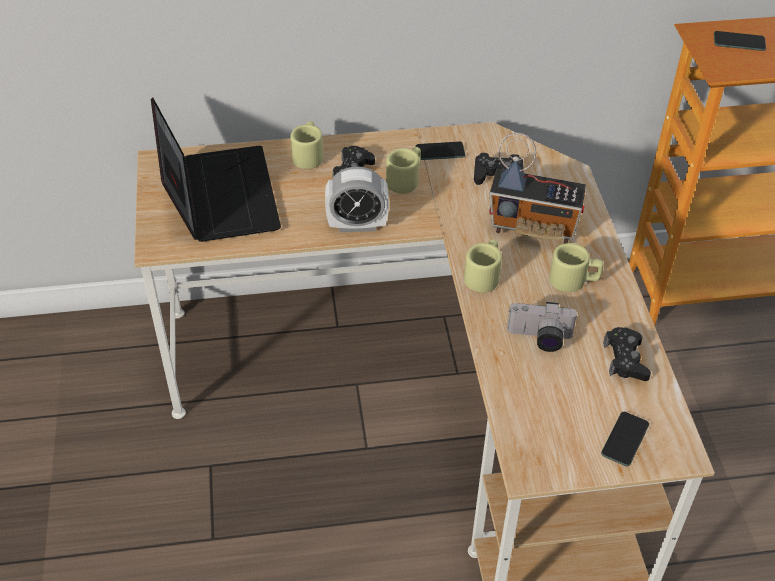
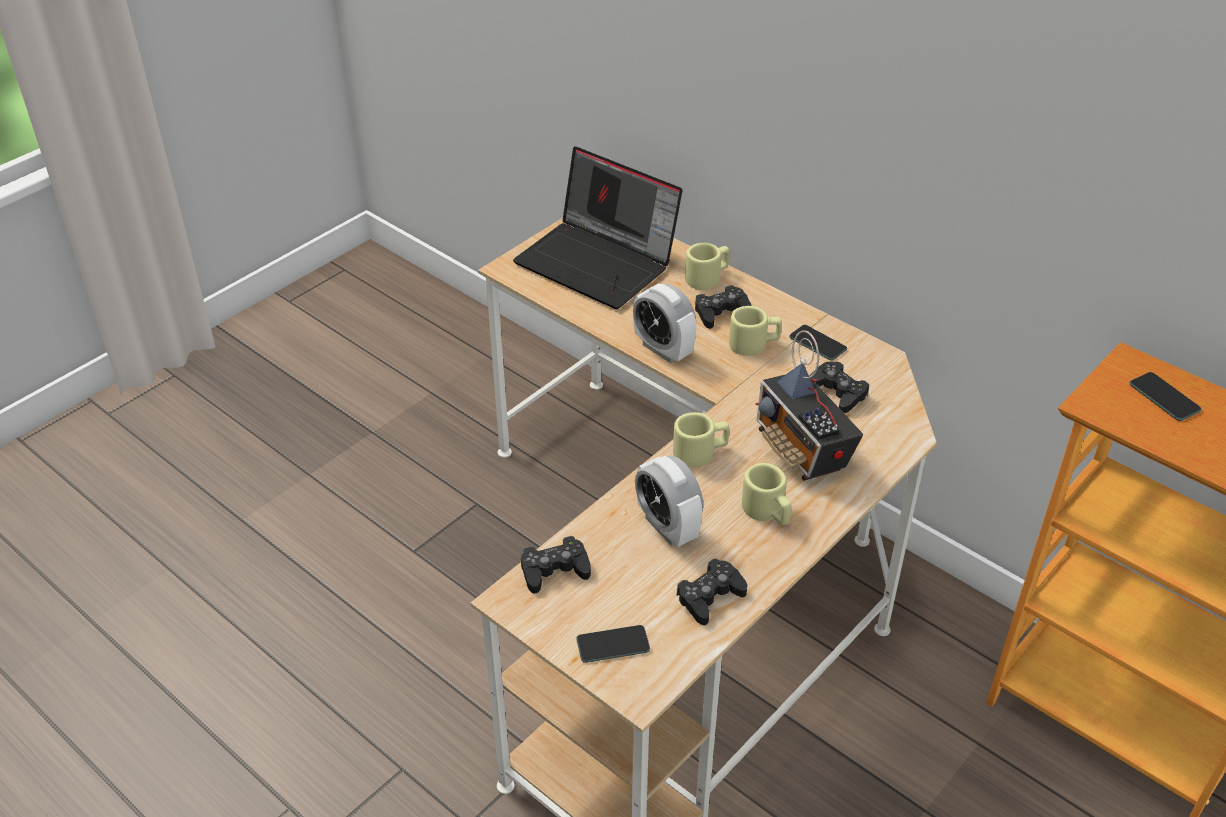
camera: 50 degrees right, 5 degrees down
laptop [151,97,281,242] -> laptop turned 90 degrees clockwise [513,146,683,309]
camera [507,302,577,352] -> alarm clock [635,456,703,547]
none -> black game controller [521,536,591,594]

